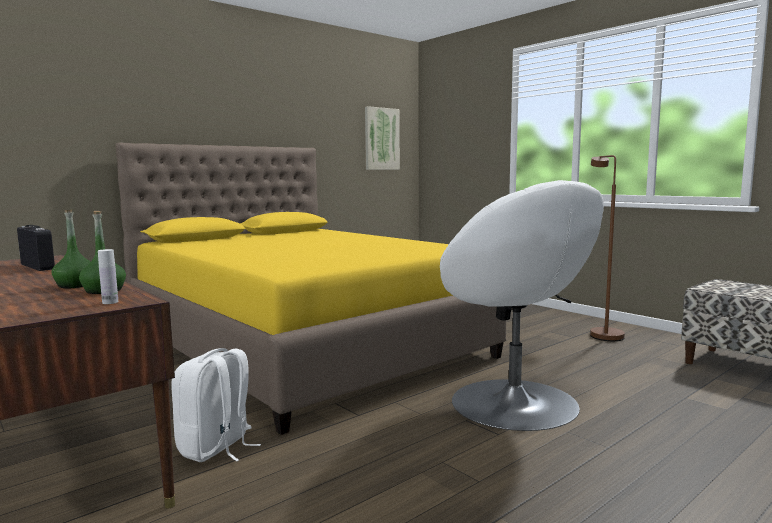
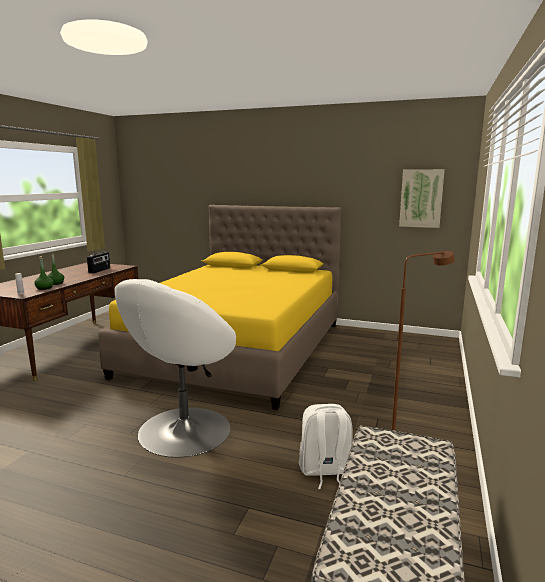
camera: 60 degrees right, 5 degrees up
white backpack [171,348,261,462] -> white backpack moved to [299,404,353,489]

